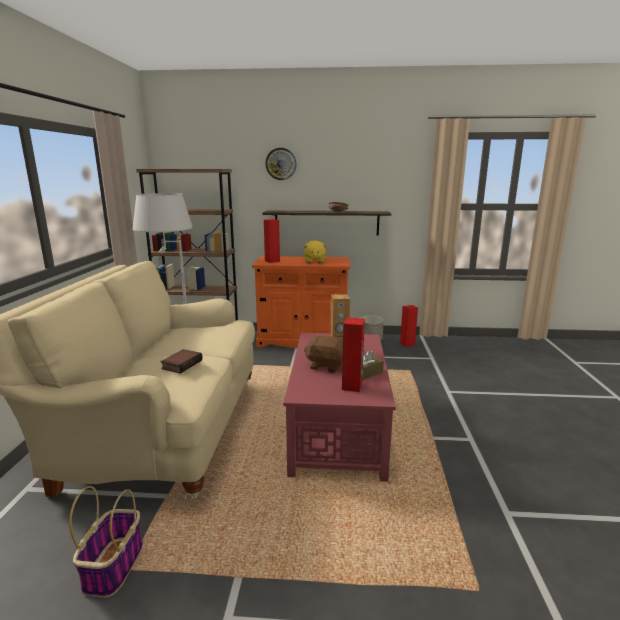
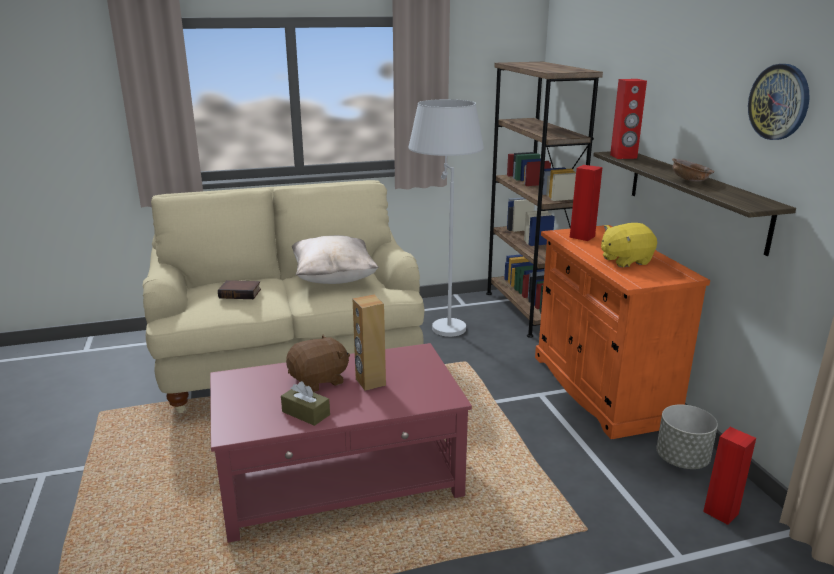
camera: 70 degrees right, 5 degrees up
basket [69,486,143,598] -> none
wall clock [265,148,296,180] -> wall clock moved to [748,64,810,140]
brown plush toy [304,334,343,373] -> brown plush toy turned 60 degrees clockwise [286,334,350,392]
red speaker [342,318,365,392] -> red speaker moved to [610,79,647,159]
none -> beige pillow [292,235,379,284]

